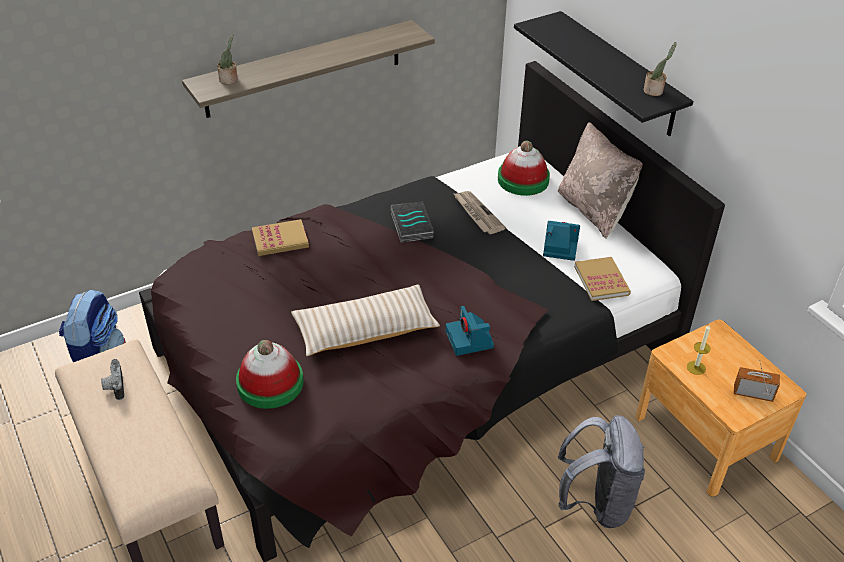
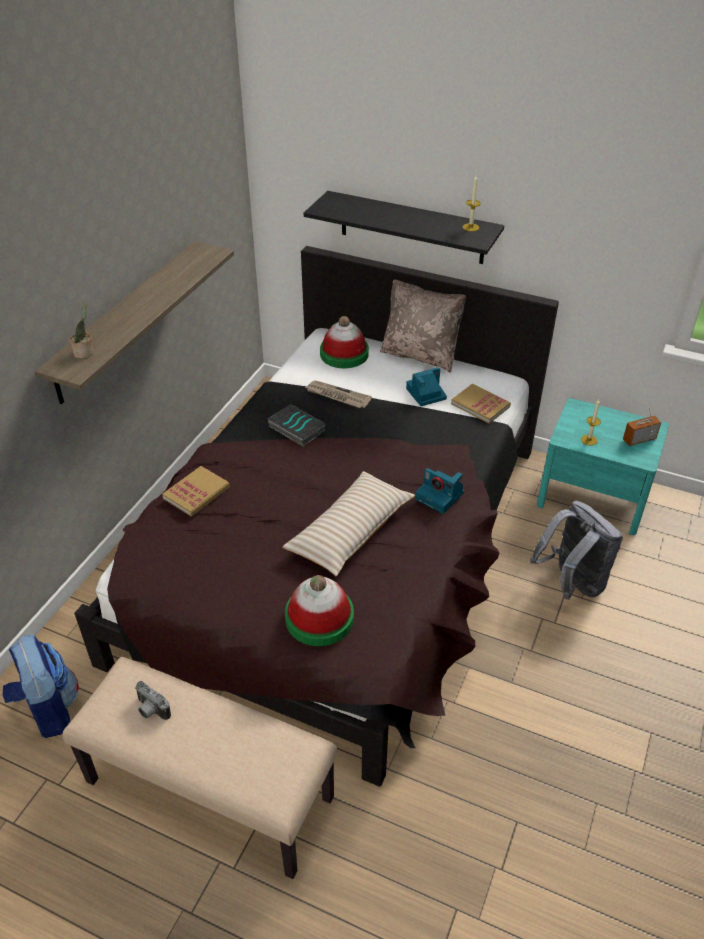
camera: 35 degrees left, 0 degrees up
brown nightstand [636,319,806,497] -> turquoise nightstand [537,398,669,535]
potted plant [644,42,677,96] -> candle [462,176,481,232]

